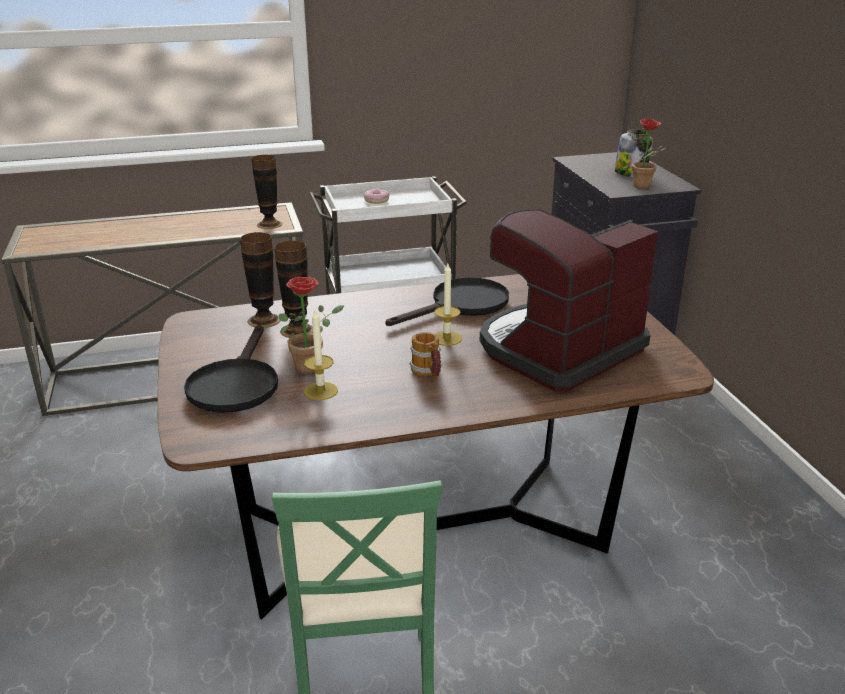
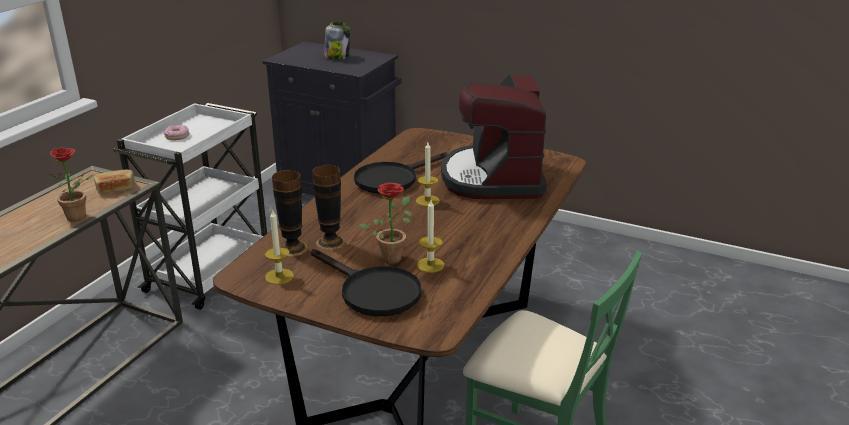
camera: 50 degrees left, 0 degrees up
vase [252,155,282,229] -> bread [94,170,135,194]
black frying pan [386,277,509,326] -> black frying pan turned 135 degrees counterclockwise [354,152,447,194]
mug [410,332,442,379] -> none
potted plant [631,118,666,189] -> potted plant moved to [47,148,94,222]
none -> candle [265,209,294,285]

